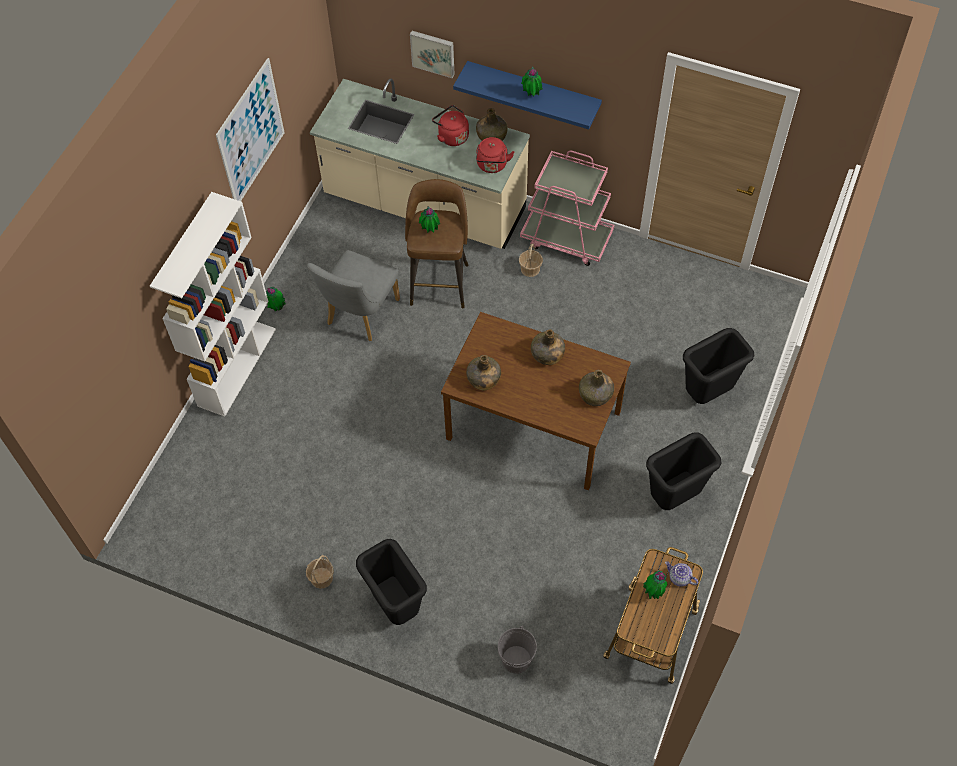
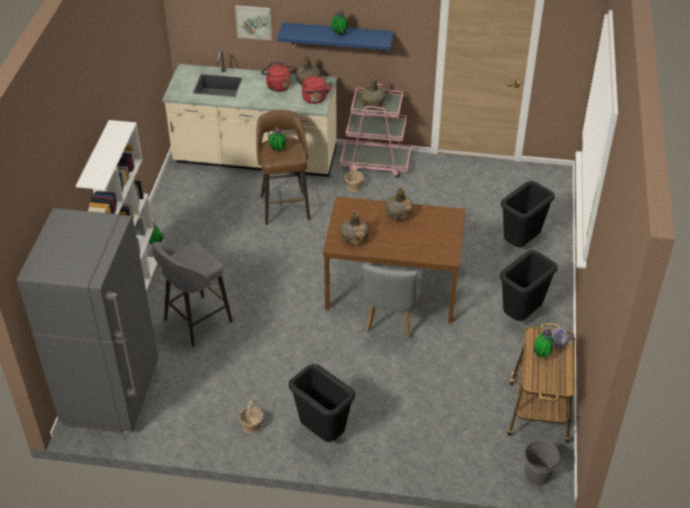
camera: 15 degrees left, 15 degrees down
picture [216,58,285,201] -> none
grey chair [307,250,400,341] -> grey chair moved to [362,263,424,338]
grey bucket [498,626,537,674] -> grey bucket moved to [525,438,559,486]
green bottle [579,370,614,406] -> green bottle moved to [360,78,385,109]
none -> grey fridge [17,208,158,433]
none -> grey stool [152,242,233,347]

